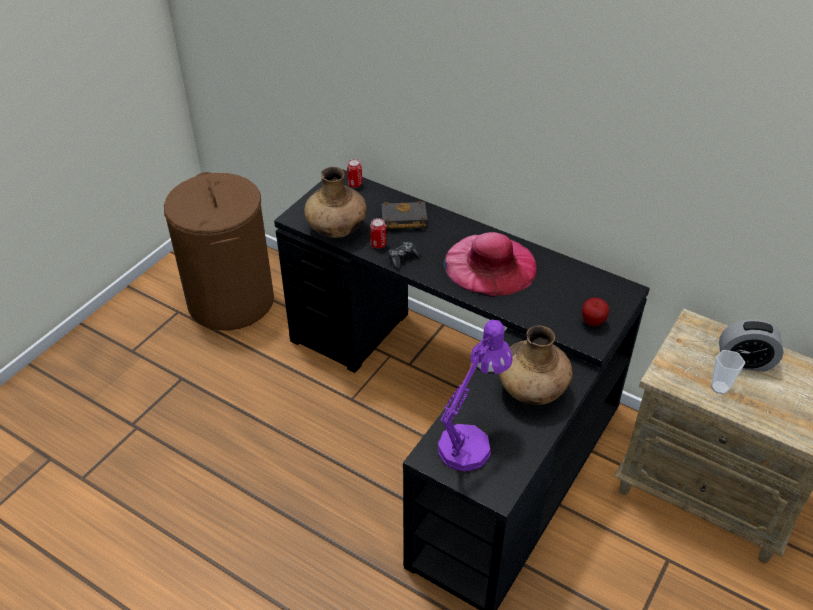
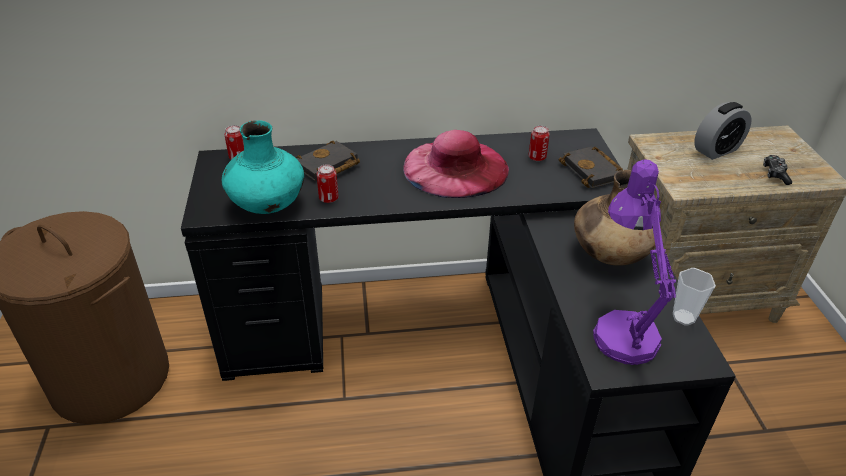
camera: 40 degrees left, 5 degrees down
brown vase [304,167,367,238] -> turquoise vase [222,120,304,214]
game controller [388,242,421,269] -> game controller moved to [763,155,792,185]
apple [582,297,609,326] -> black book [559,147,623,189]
cup [711,350,745,395] -> cup moved to [673,268,716,326]
none -> can [529,125,550,161]

